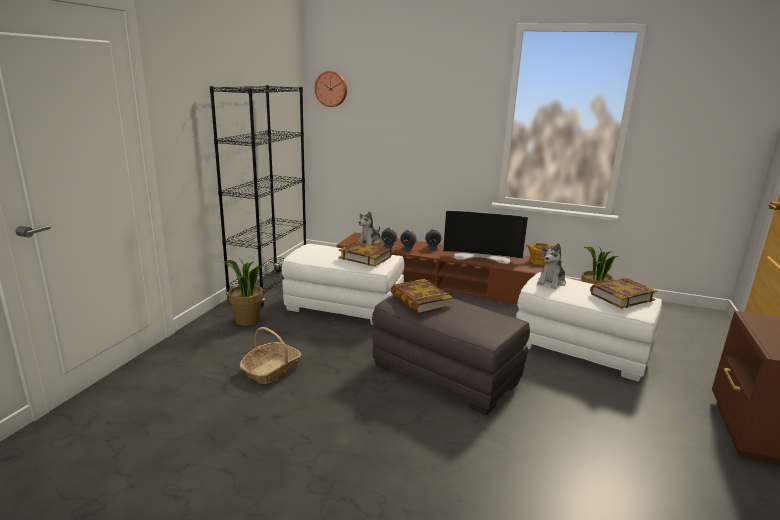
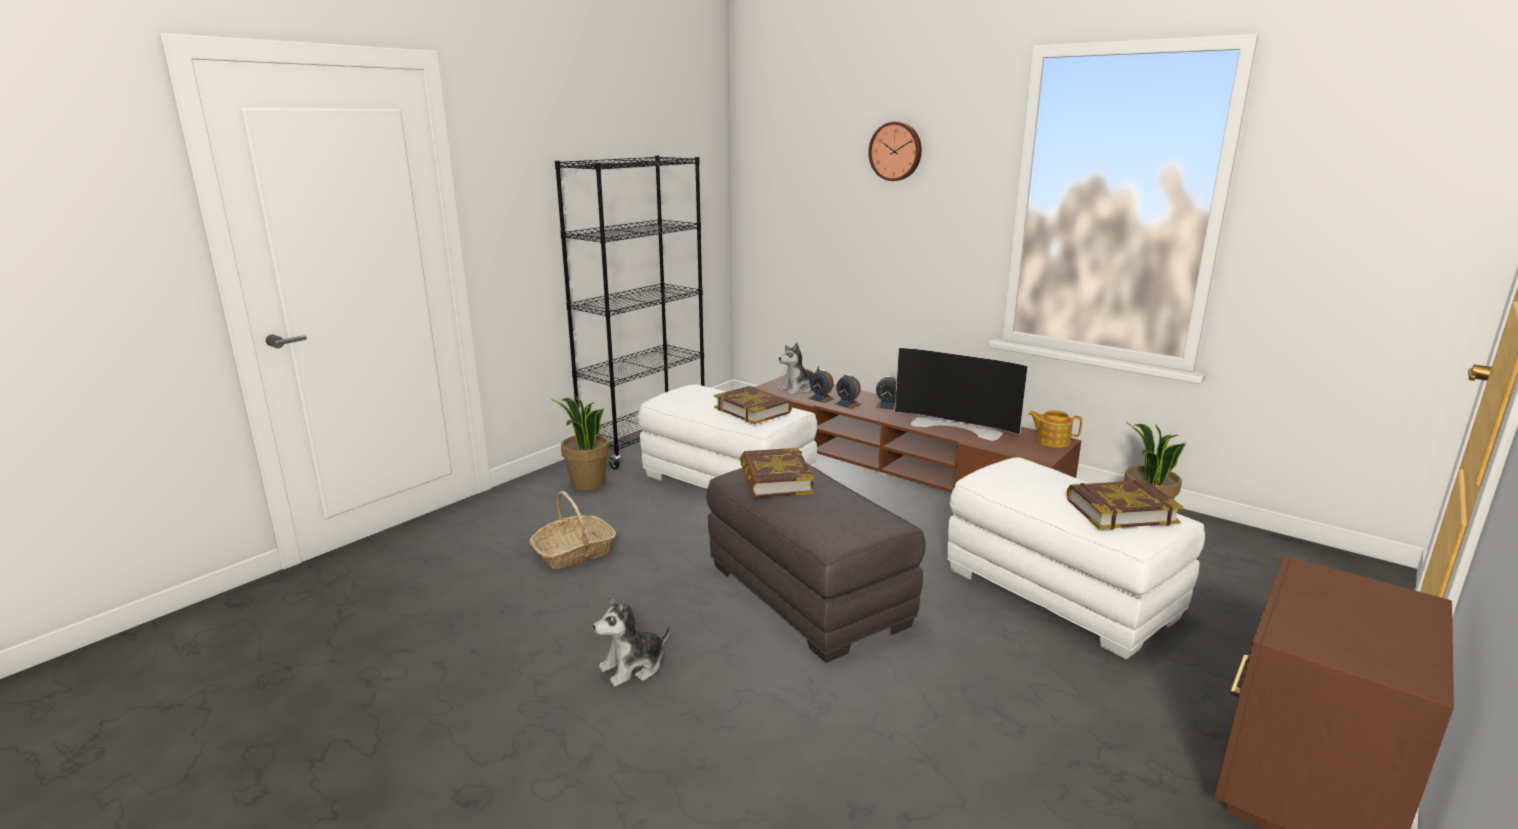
camera: 20 degrees right, 0 degrees up
wall clock [315,71,347,107] -> wall clock moved to [868,122,922,181]
plush toy [537,243,566,289] -> plush toy moved to [593,596,670,687]

